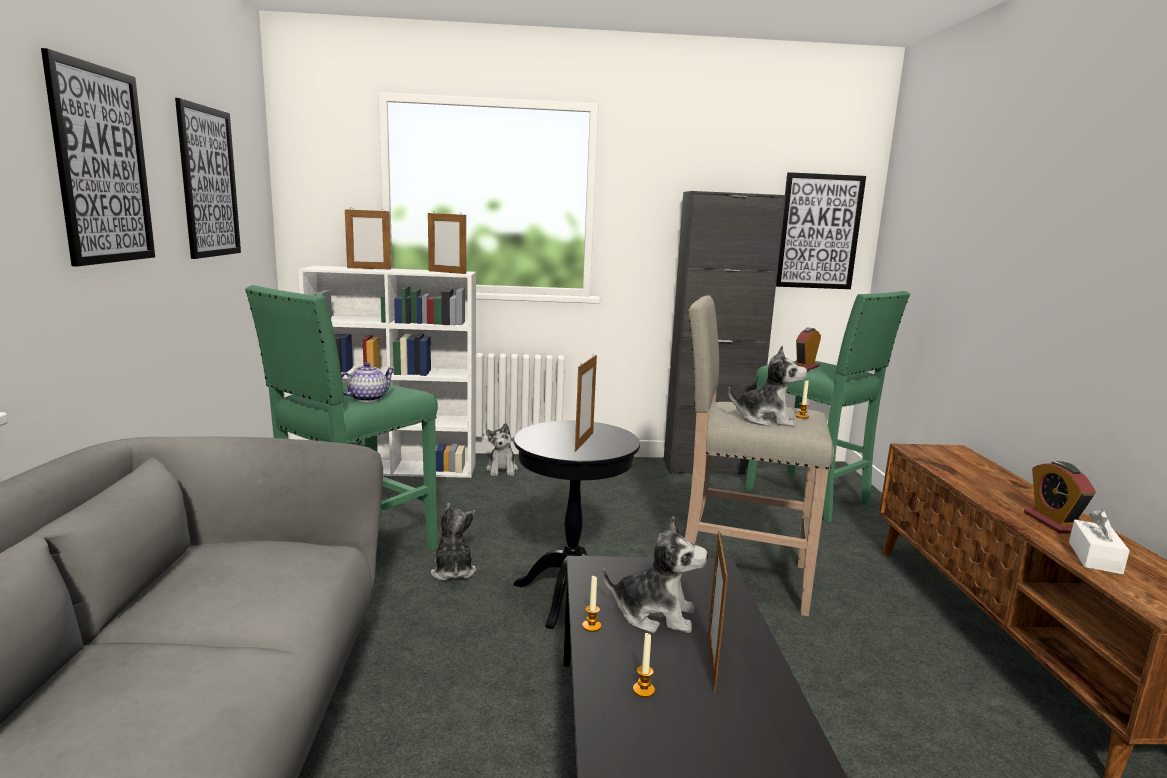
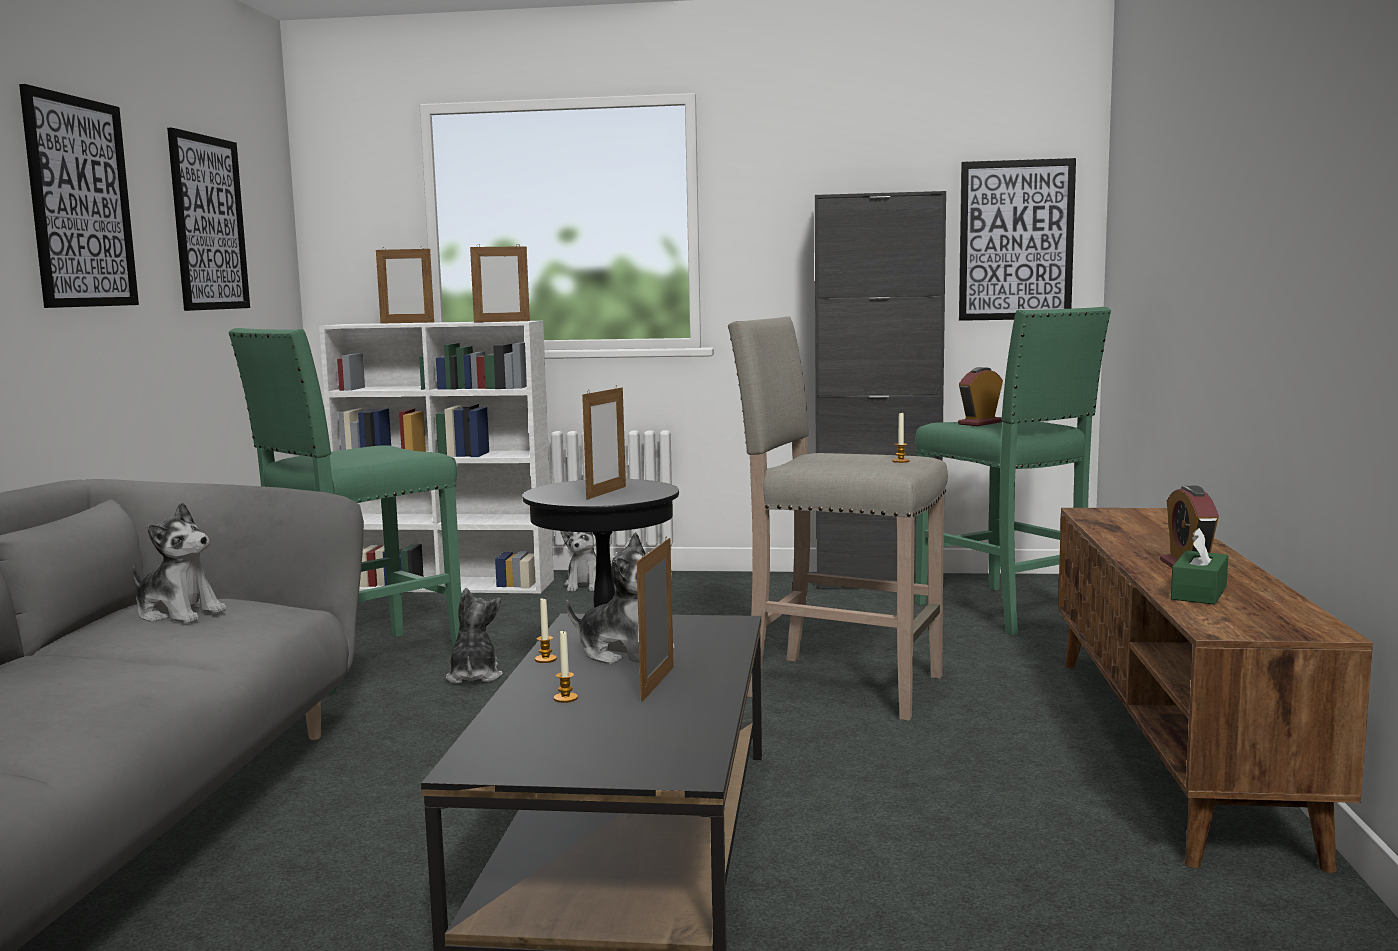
camera: 10 degrees right, 5 degrees down
teapot [341,362,396,402] -> none
picture frame [428,212,466,274] -> picture frame turned 45 degrees counterclockwise [470,244,530,323]
plush toy [728,345,807,427] -> plush toy moved to [133,502,227,623]
white tissue box [1069,509,1130,575] -> green tissue box [1171,528,1228,605]

